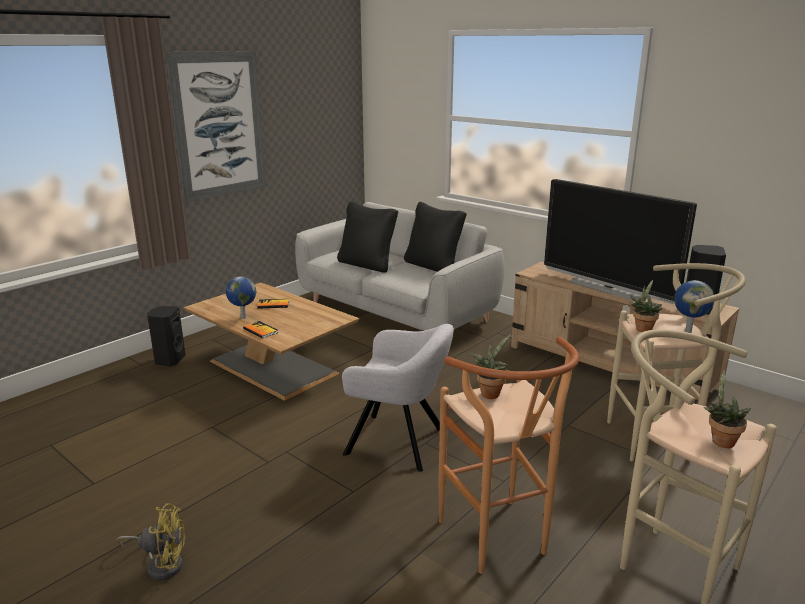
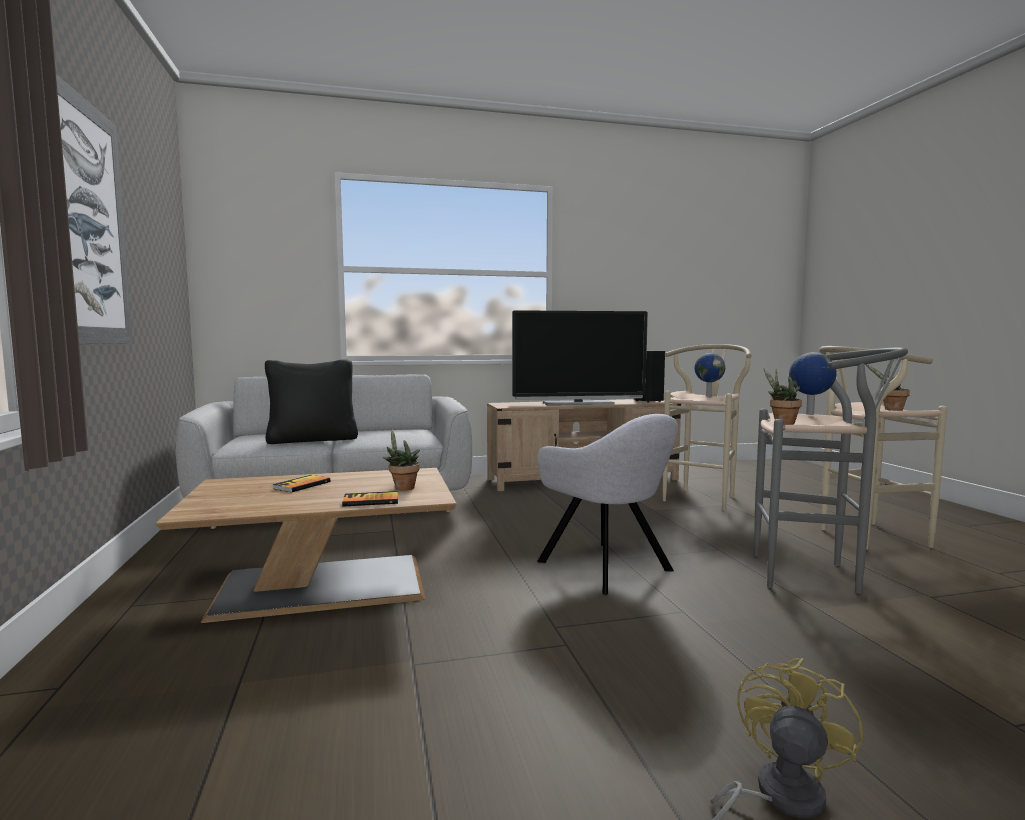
camera: 55 degrees left, 15 degrees down
black speaker [147,306,186,367] -> none
globe [226,276,256,319] -> globe moved to [789,352,837,415]
grey armchair [342,324,454,472] -> grey armchair turned 90 degrees clockwise [537,414,678,595]
black pillow [404,202,467,272] -> none
brown stool [439,337,579,574] -> grey stool [754,347,908,594]
potted plant [629,280,662,332] -> potted plant moved to [382,429,420,491]

